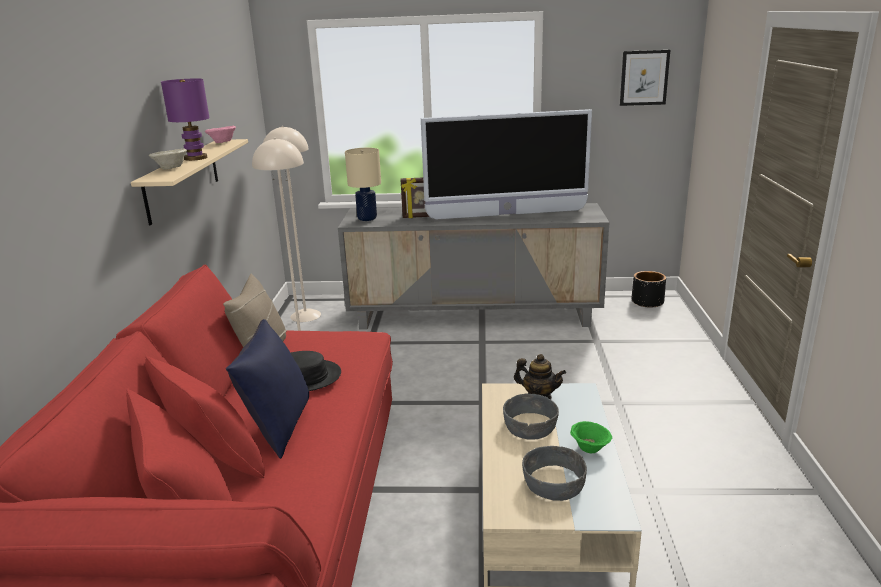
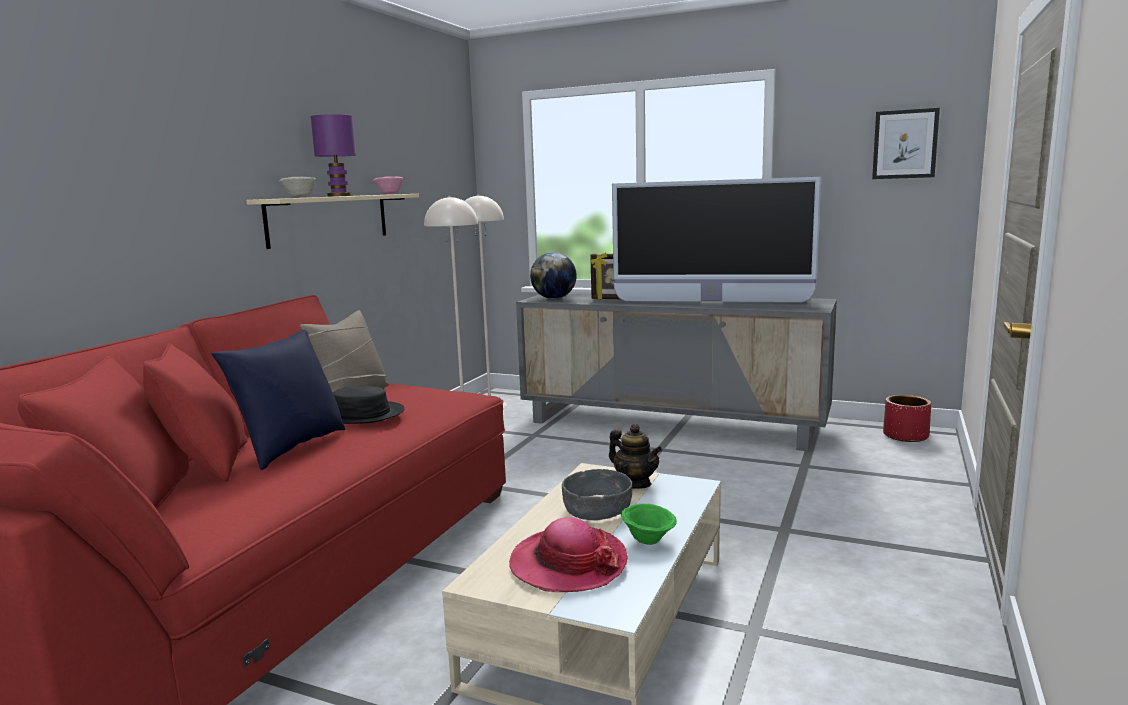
camera: 20 degrees right, 10 degrees down
beige table lamp [345,148,381,221] -> globe [530,252,577,299]
grey bowl [522,446,587,501] -> hat [509,517,628,592]
black planter [632,271,666,308] -> red planter [883,395,932,442]

